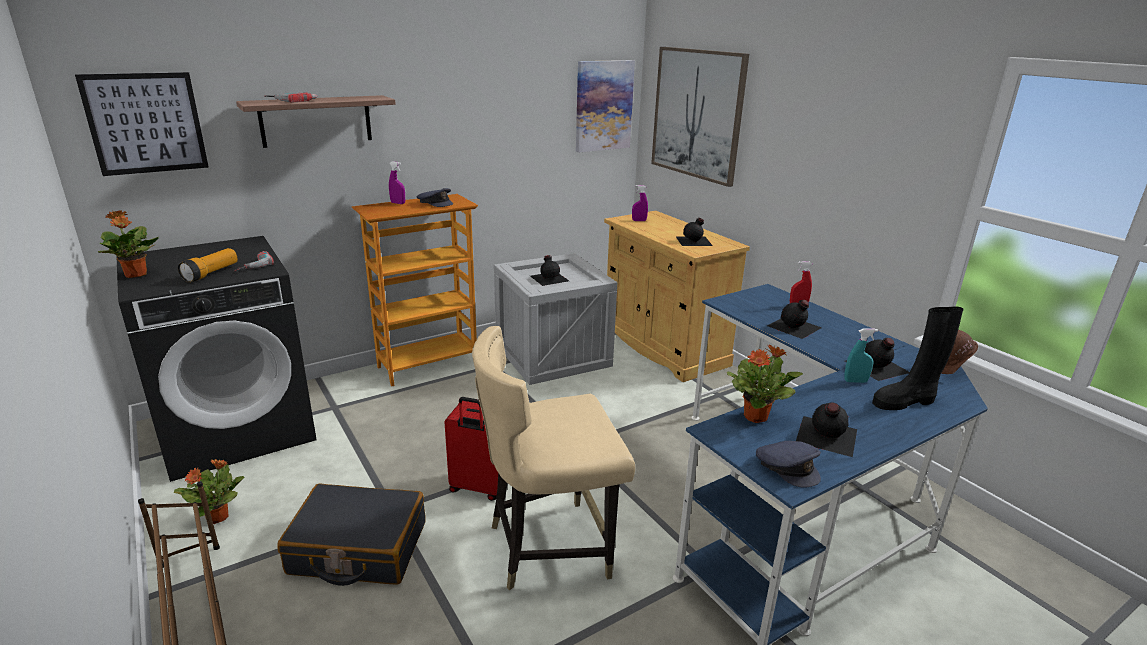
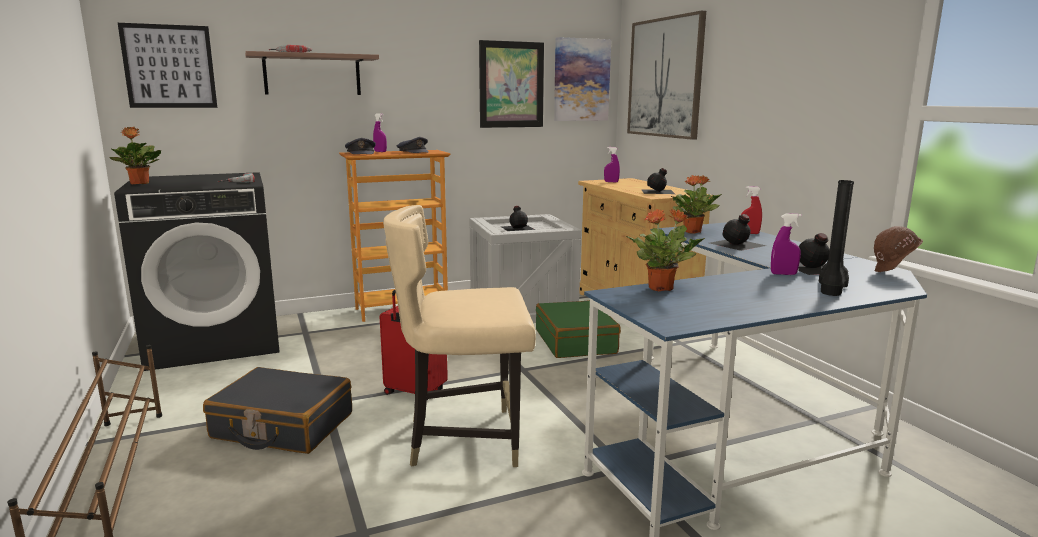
camera: 10 degrees right, 10 degrees down
potted plant [174,459,244,524] -> potted plant moved to [671,175,722,234]
flashlight [178,248,238,283] -> none
grey cap [756,441,821,488] -> grey cap moved to [345,138,376,154]
black bottle [796,402,857,457] -> none
turquoise spray bottle [844,328,878,383] -> purple spray bottle [771,214,802,275]
black boot [872,306,963,410] -> black boot turned 120 degrees clockwise [819,180,854,296]
none -> picture [479,40,544,128]
none -> green suitcase [536,300,621,358]

